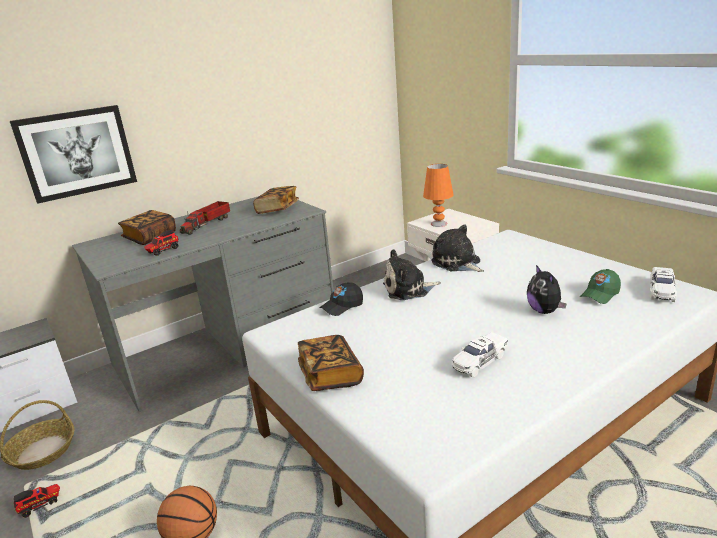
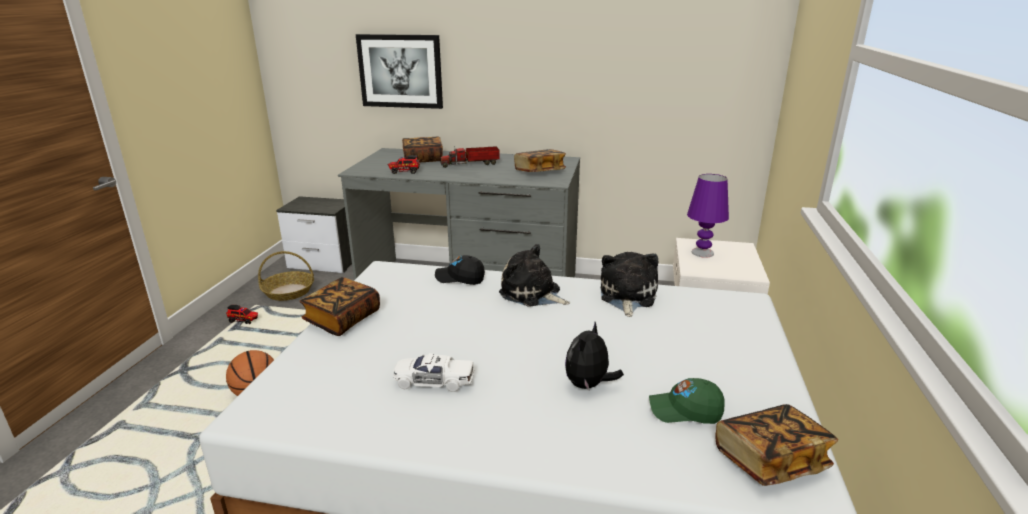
camera: 45 degrees right, 0 degrees up
orange table lamp [423,164,454,227] -> purple table lamp [687,174,729,258]
white toy car [650,267,678,302] -> book [716,404,838,486]

